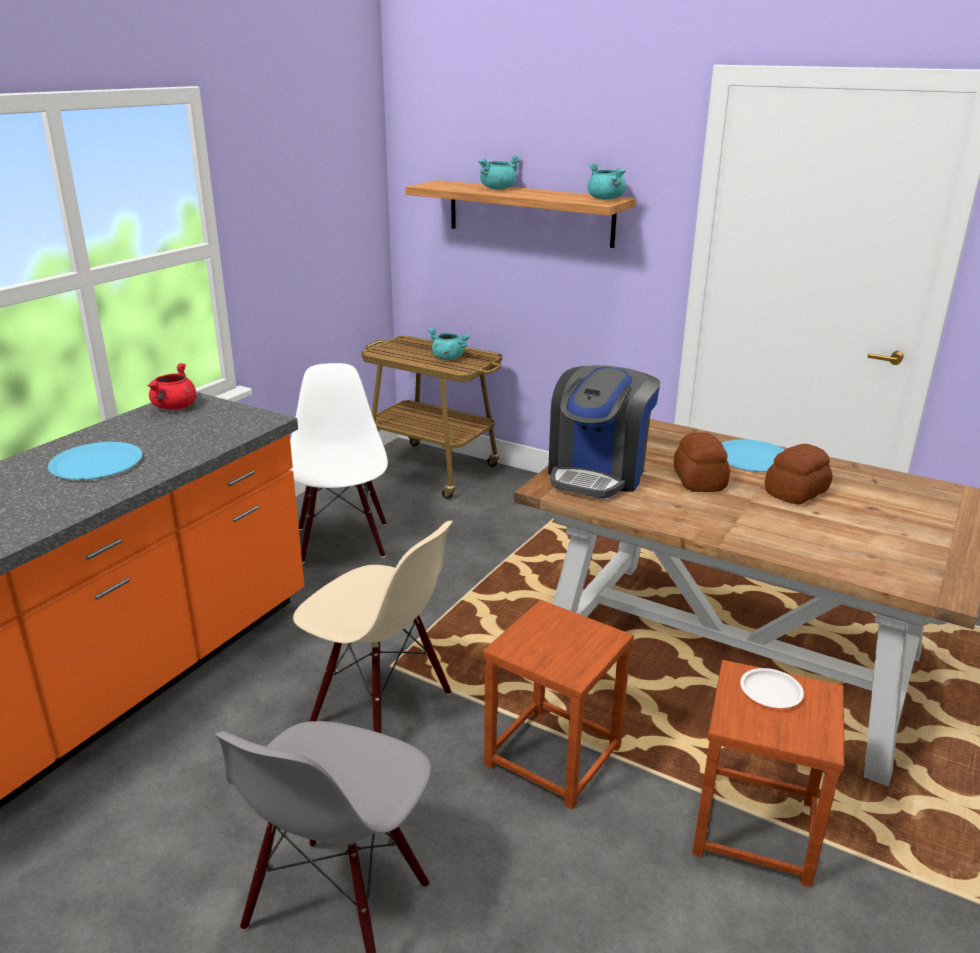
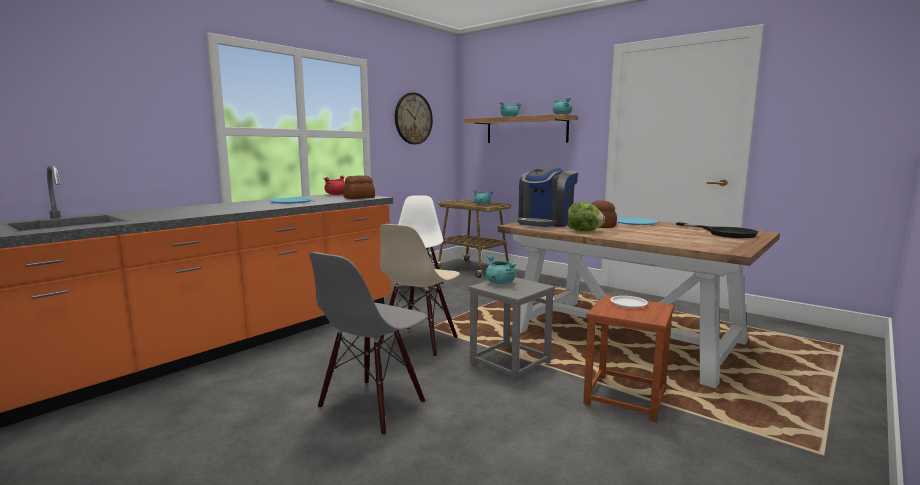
camera: 10 degrees right, 15 degrees down
beige chair [293,521,453,734] -> beige chair turned 75 degrees clockwise [379,224,460,358]
brown stool [483,600,634,809] -> grey stool [469,277,555,383]
bread [765,444,833,505] -> bread moved to [343,175,375,199]
none -> wall clock [395,93,433,144]
none -> turquoise cooking pot [486,255,517,284]
none -> lettuce [567,202,605,231]
none -> black frying pan [676,222,758,238]

